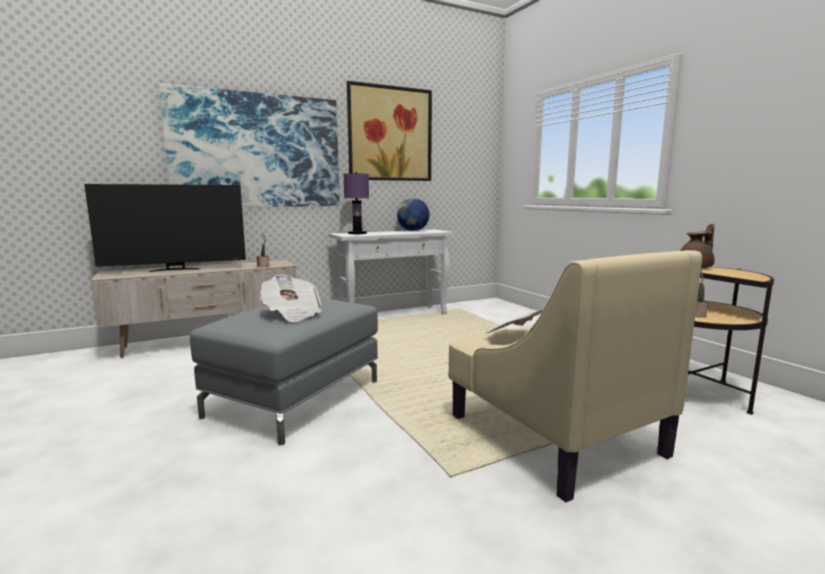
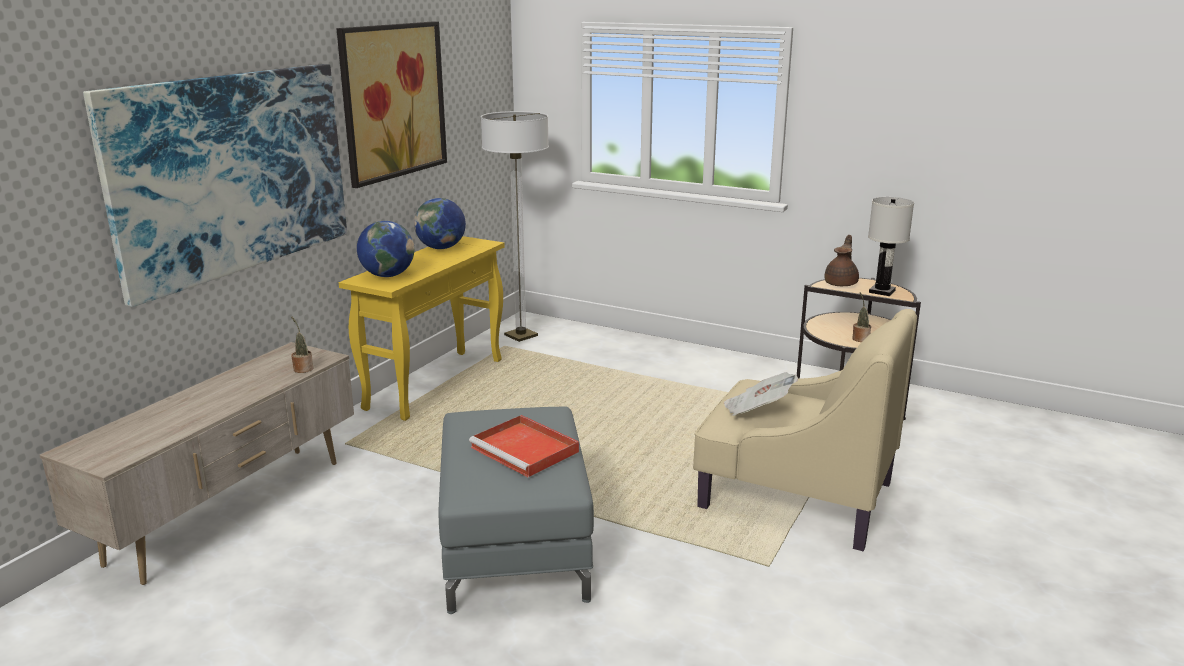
camera: 35 degrees left, 10 degrees up
television [84,184,246,272] -> none
newspaper [260,275,322,322] -> red tray [469,415,579,477]
white console table [328,229,454,314] -> yellow console table [339,236,505,421]
purple table lamp [343,172,369,235] -> globe [357,221,414,277]
none -> floor lamp [481,111,549,342]
none -> white table lamp [868,197,914,296]

